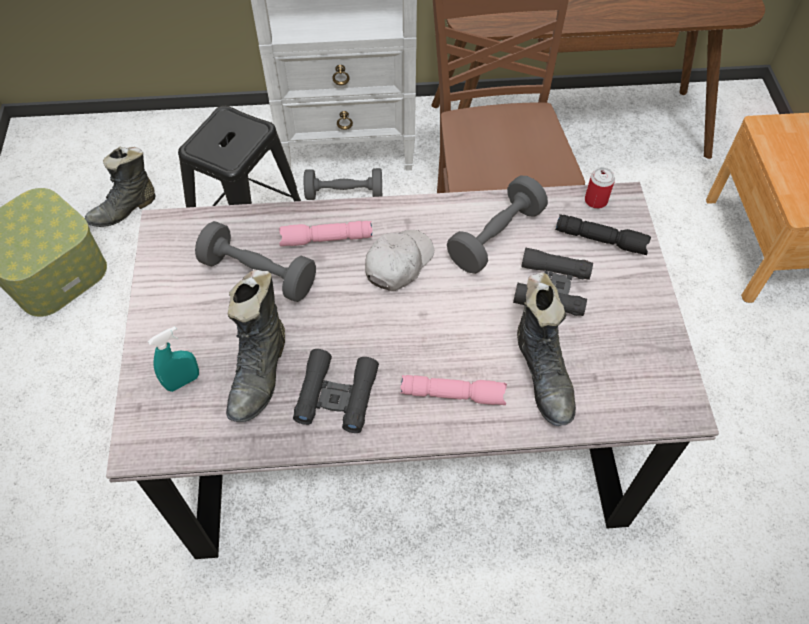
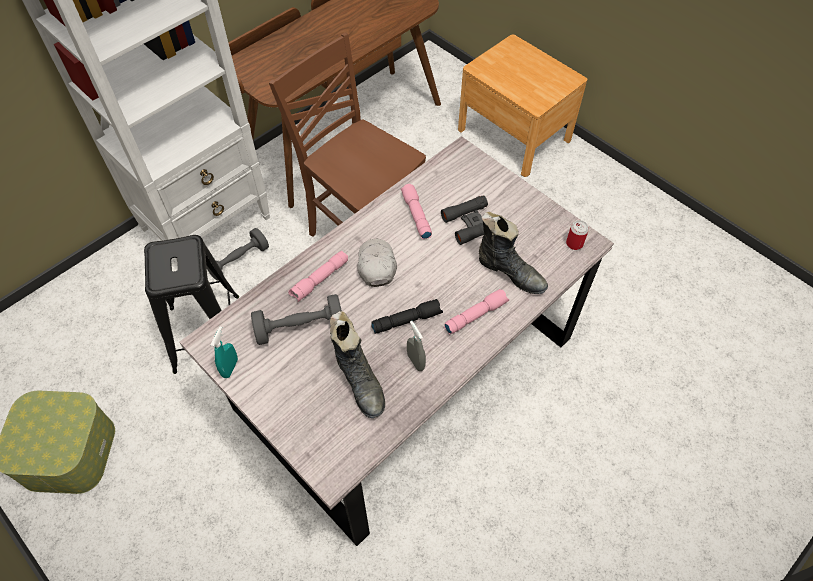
camera: 40 degrees left, 0 degrees up
black boot [85,146,156,227] -> none
turquoise spray bottle [148,326,199,392] -> turquoise spray bottle moved to [211,326,238,378]
black binoculars [293,349,379,433] -> grey spray bottle [407,321,426,371]
grey dumbbell [447,176,548,274] -> pink flashlight [401,184,432,239]
black flashlight [555,214,651,255] -> black flashlight moved to [371,299,443,334]
can [585,167,615,209] -> can moved to [566,220,589,250]

